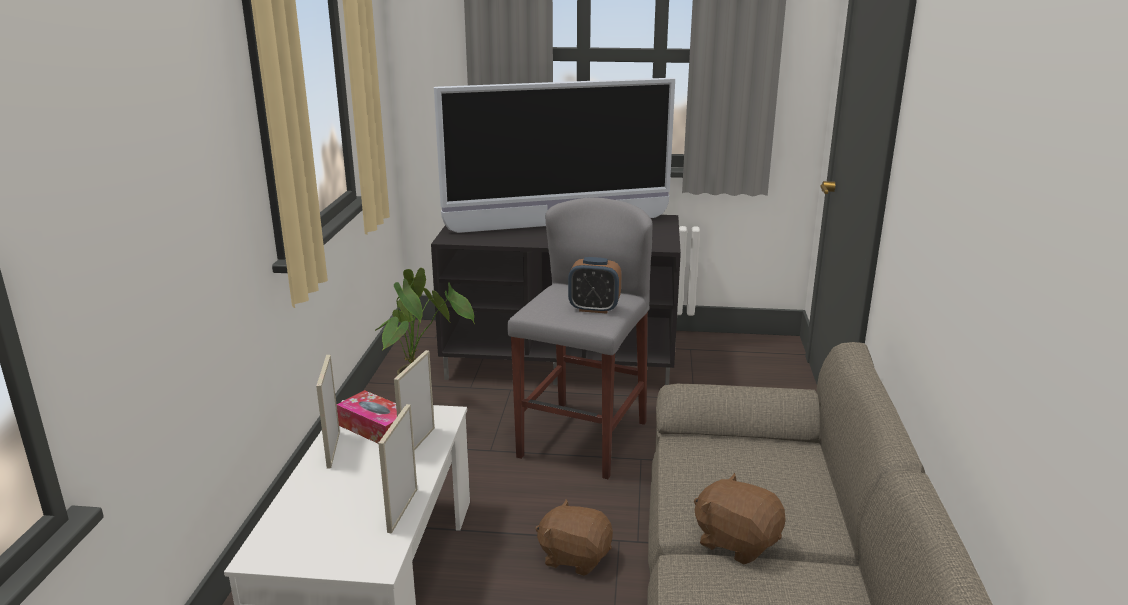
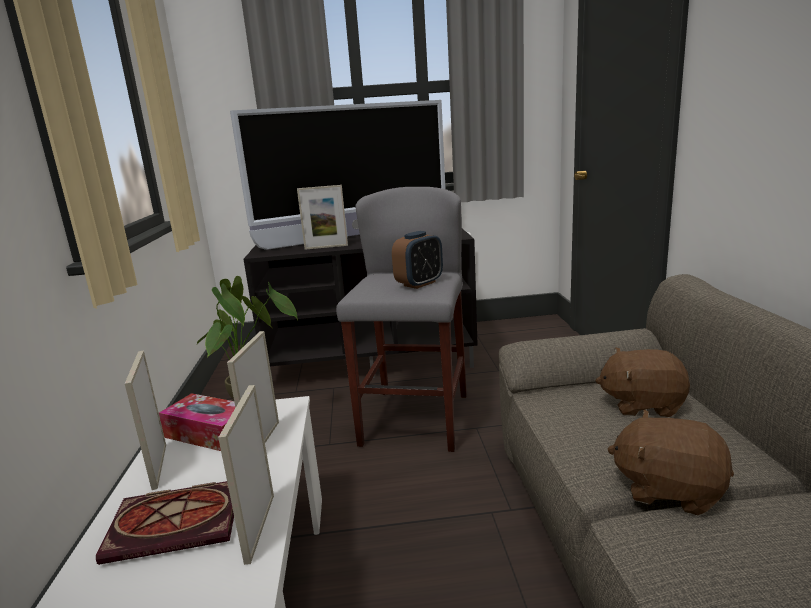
camera: 10 degrees left, 5 degrees down
brown plush toy [535,499,613,576] -> brown plush toy moved to [596,347,690,417]
alarm clock [568,257,622,314] -> alarm clock turned 45 degrees counterclockwise [392,231,443,289]
none -> book [96,481,234,565]
none -> picture frame [297,185,348,249]

